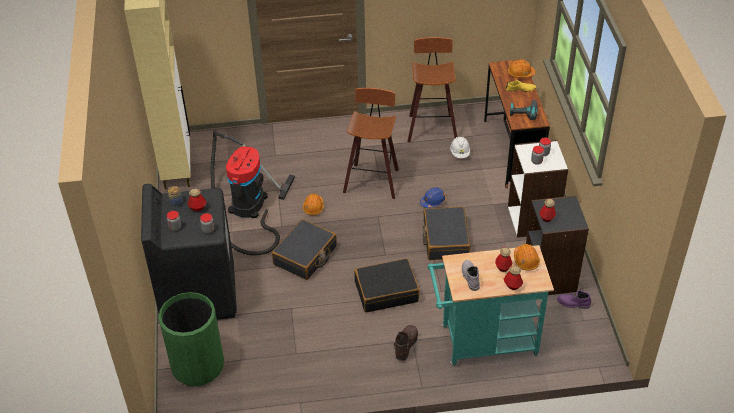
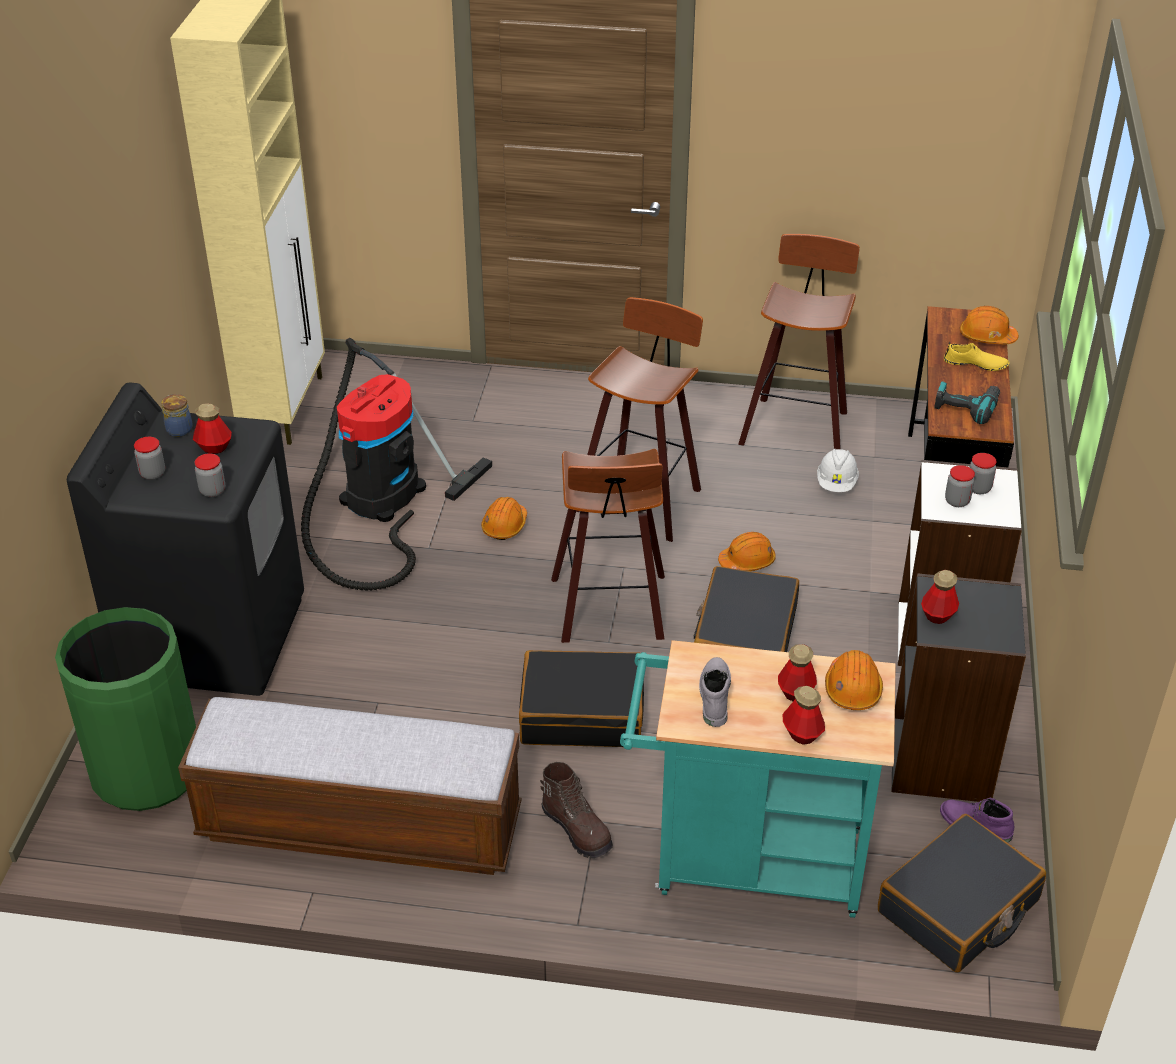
camera: 15 degrees right, 5 degrees down
black suitcase [272,219,337,280] -> black suitcase moved to [878,814,1046,972]
brown boot [394,325,418,361] -> brown boot turned 105 degrees clockwise [540,762,613,858]
blue hard hat [420,187,446,208] -> orange hard hat [718,532,776,571]
none -> bench [178,697,521,875]
none -> stool [551,449,665,643]

